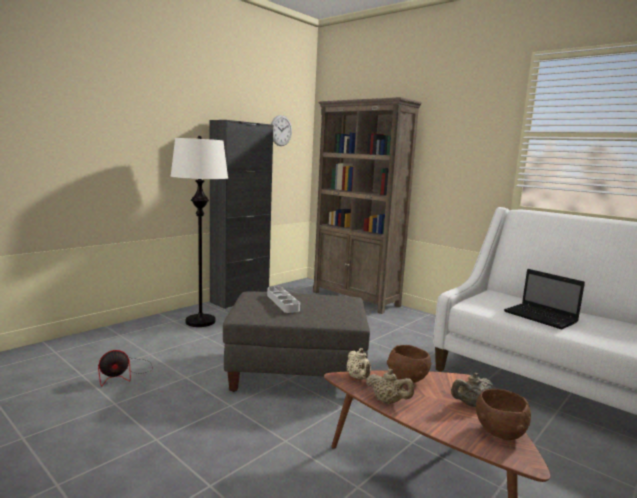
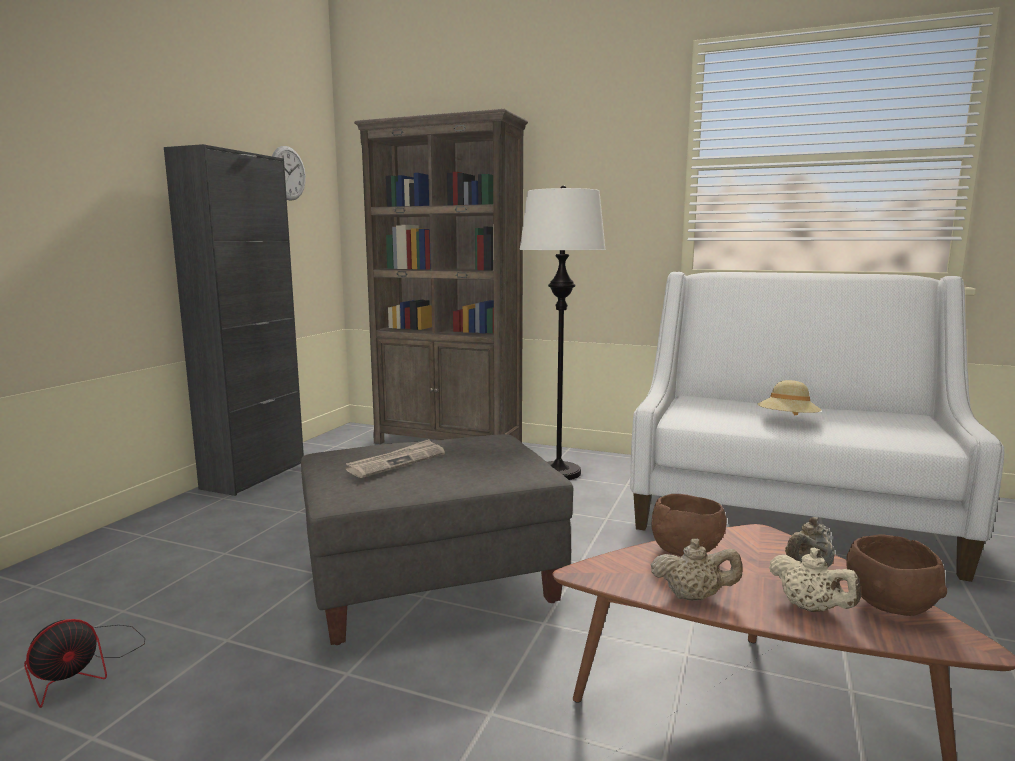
camera: 20 degrees left, 0 degrees up
white floor lamp [171,136,228,327] -> white floor lamp moved to [519,185,606,480]
grey tray [267,287,300,313] -> newspaper [346,439,445,478]
beige teapot [347,348,371,379] -> beige teapot moved to [769,548,861,612]
laptop [504,269,585,329] -> beige hat [758,380,821,416]

